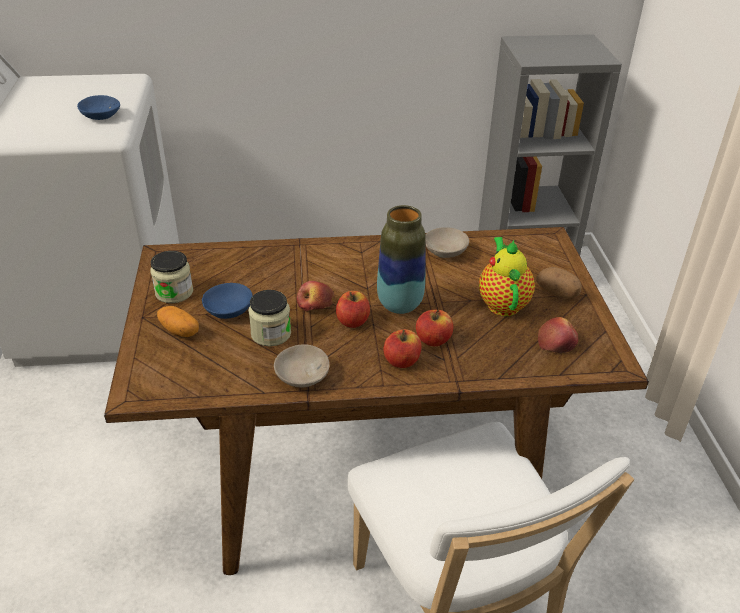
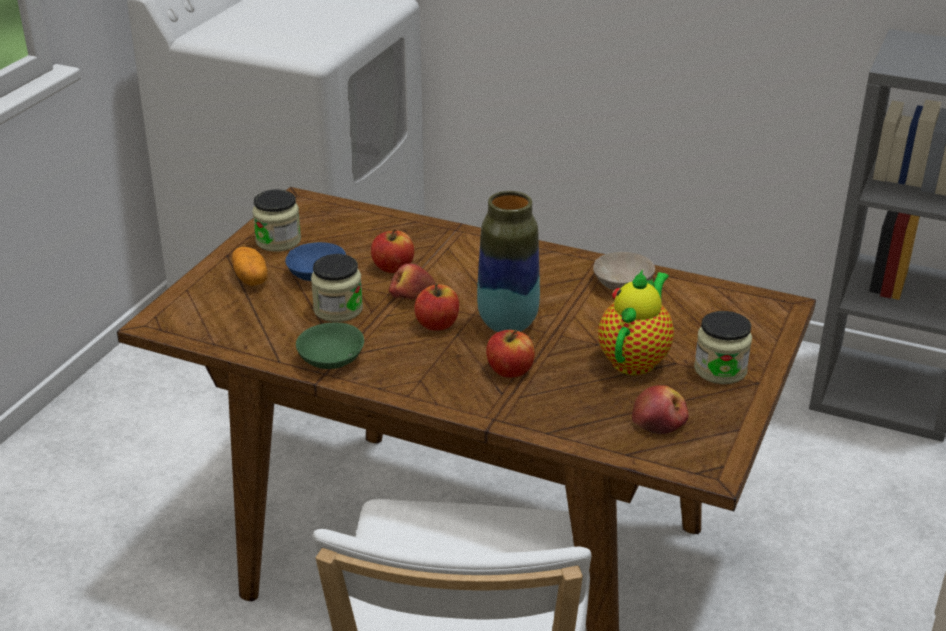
camera: 30 degrees right, 5 degrees down
blue bowl [77,95,120,120] -> none
beige bowl [274,344,329,388] -> green bowl [296,323,364,369]
apple [383,329,422,368] -> apple moved to [371,229,414,273]
potato [536,267,582,299] -> jar [694,311,752,384]

